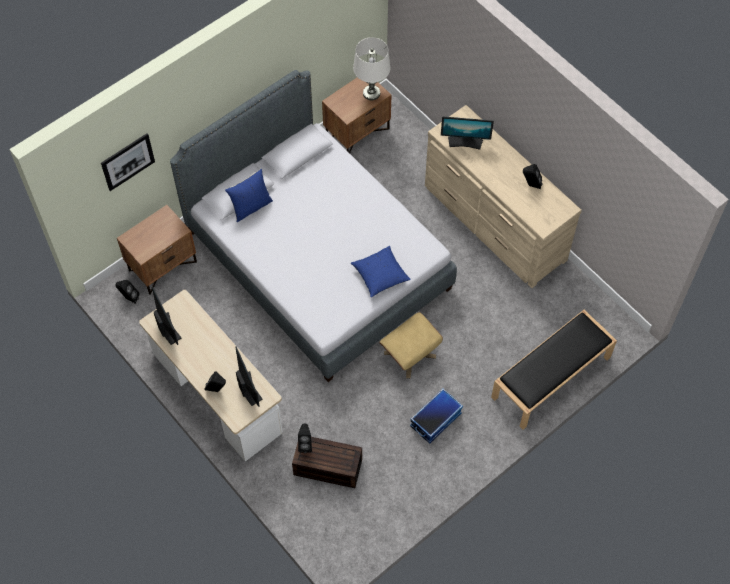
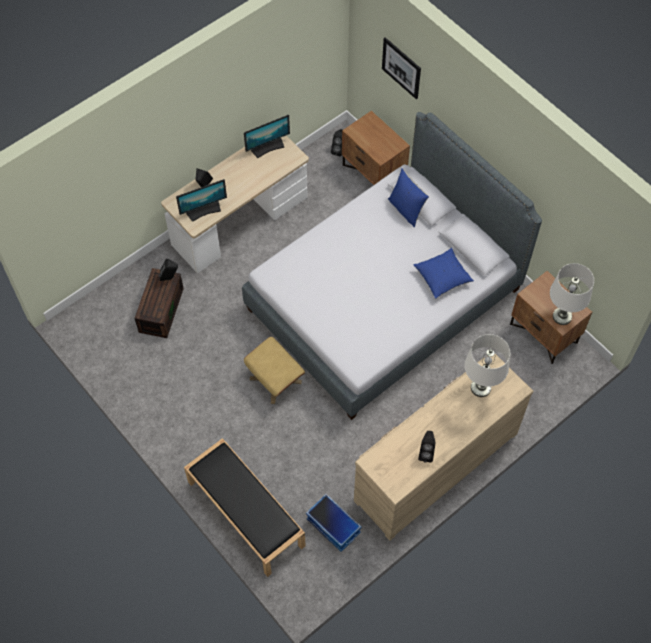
camera: 90 degrees right, 0 degrees up
blue pillow [351,246,411,297] -> blue pillow moved to [414,248,474,299]
storage box [410,388,463,444] -> storage box moved to [306,493,361,552]
monitor [441,117,494,150] -> white table lamp [464,334,510,397]

